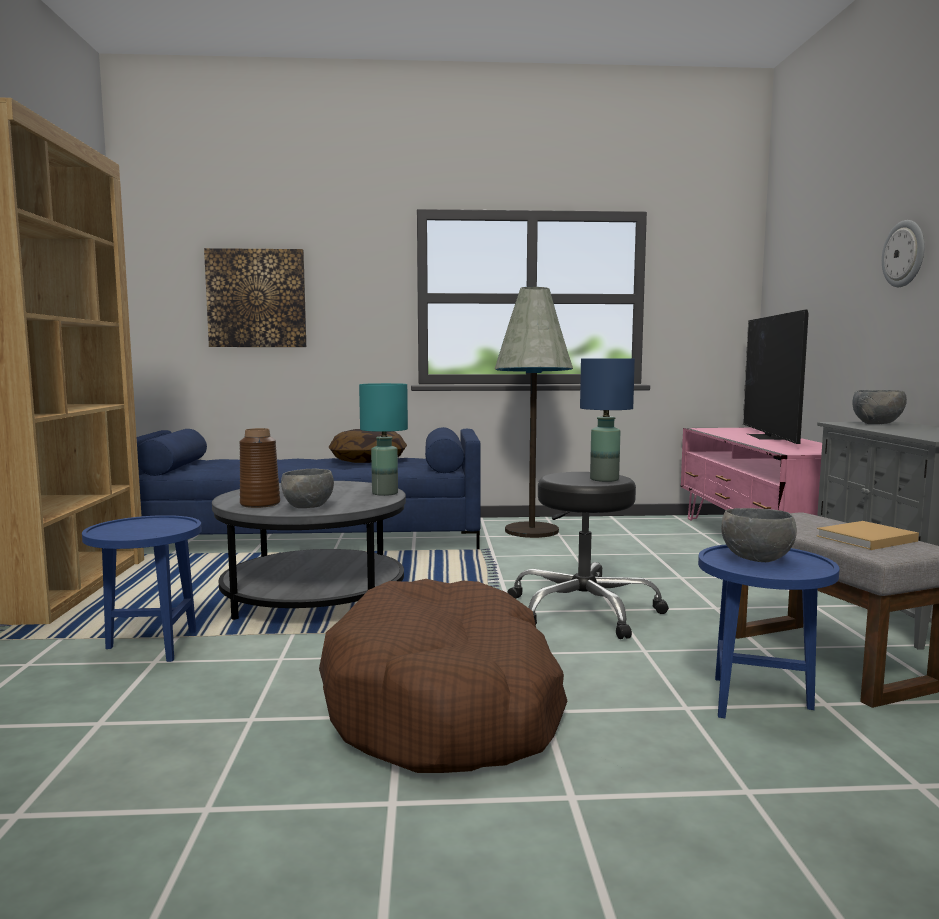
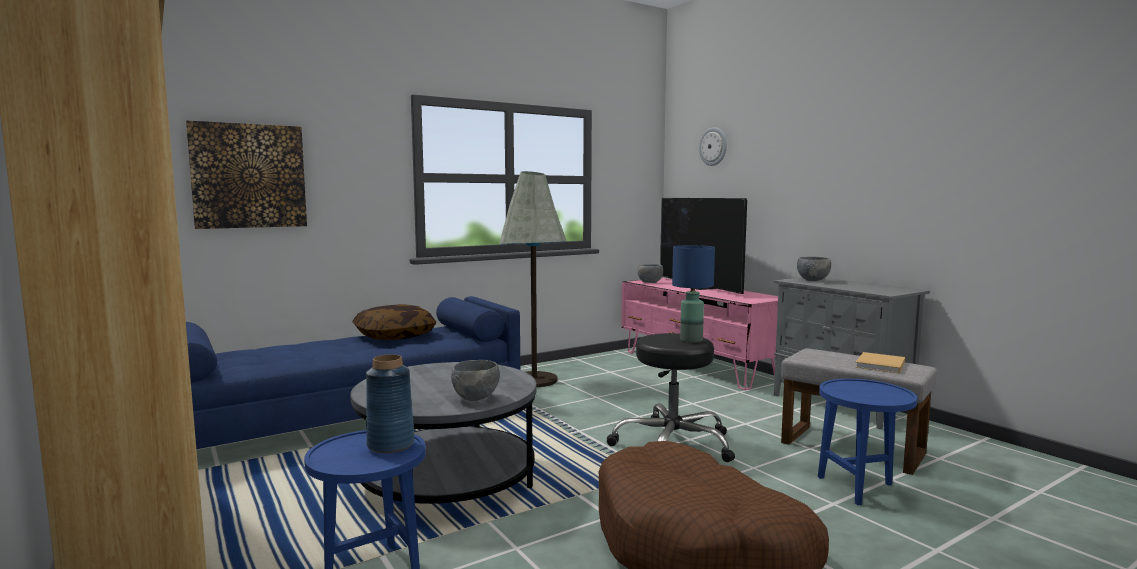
camera: 30 degrees left, 0 degrees up
brown vase [239,428,280,508] -> none
turquoise table lamp [359,383,408,496] -> none
grey bowl [721,508,797,562] -> grey bowl moved to [637,264,663,283]
wall clock [882,220,925,287] -> wall clock moved to [699,127,727,166]
none -> blue vase [366,354,415,453]

